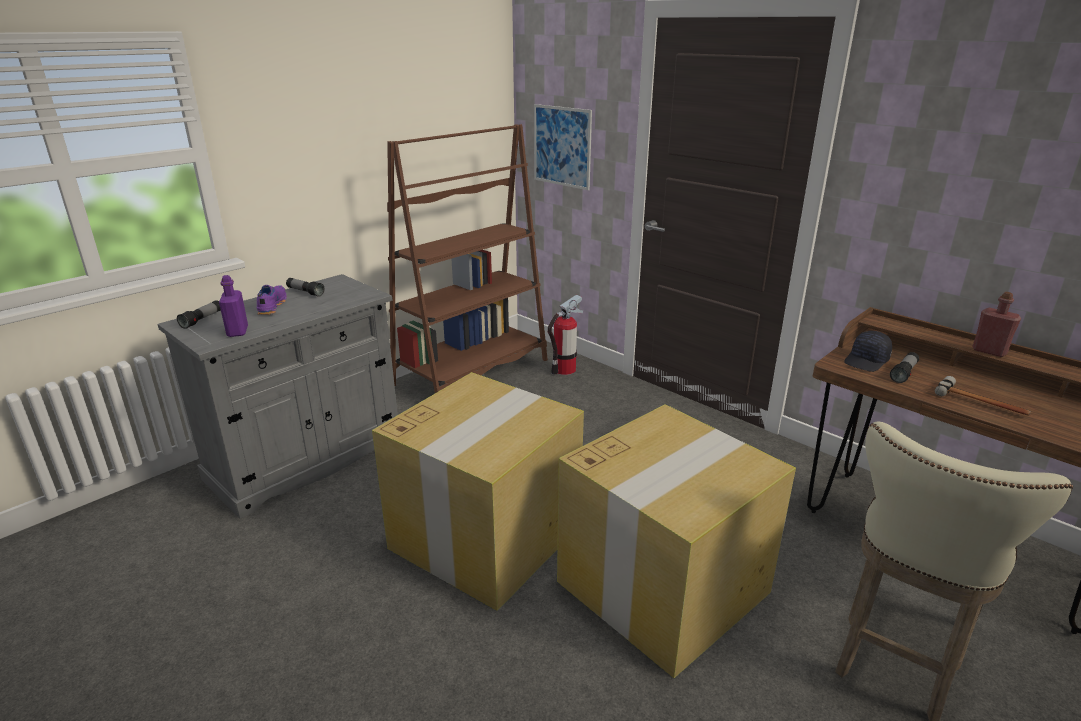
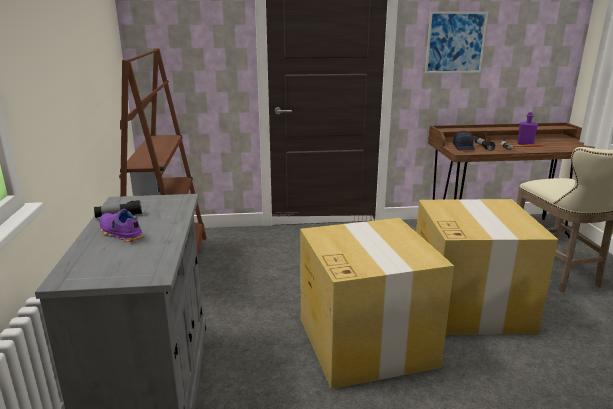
camera: 50 degrees left, 5 degrees down
flashlight [177,300,221,329] -> none
purple bottle [219,275,248,337] -> purple bottle moved to [517,112,538,145]
picture [534,104,592,190] -> picture moved to [425,12,488,73]
fire extinguisher [548,295,583,375] -> none
red bottle [972,292,1021,357] -> none

